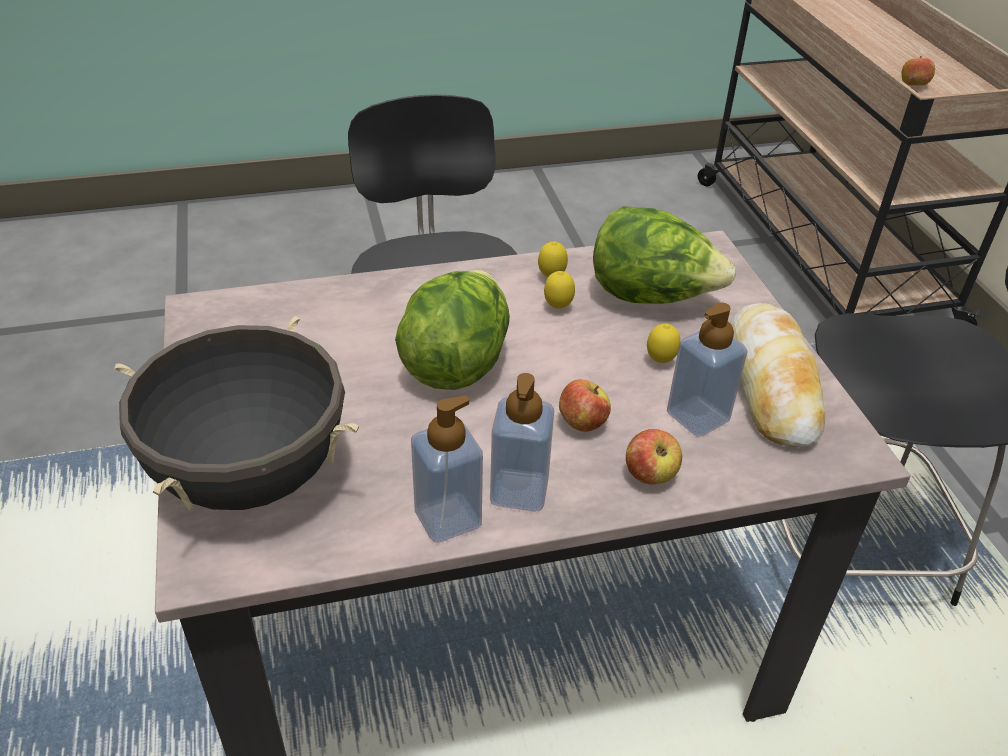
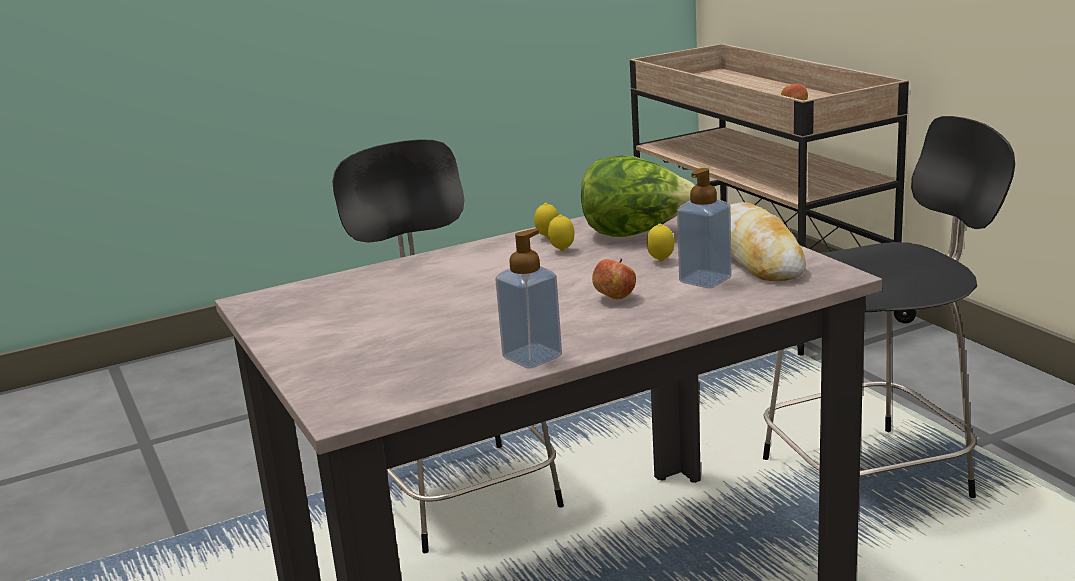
camera: 10 degrees left, 20 degrees down
black cooking pot [115,316,359,510] -> none
lettuce [395,270,510,390] -> none
soap dispenser [490,373,554,512] -> none
apple [626,429,682,484] -> none

